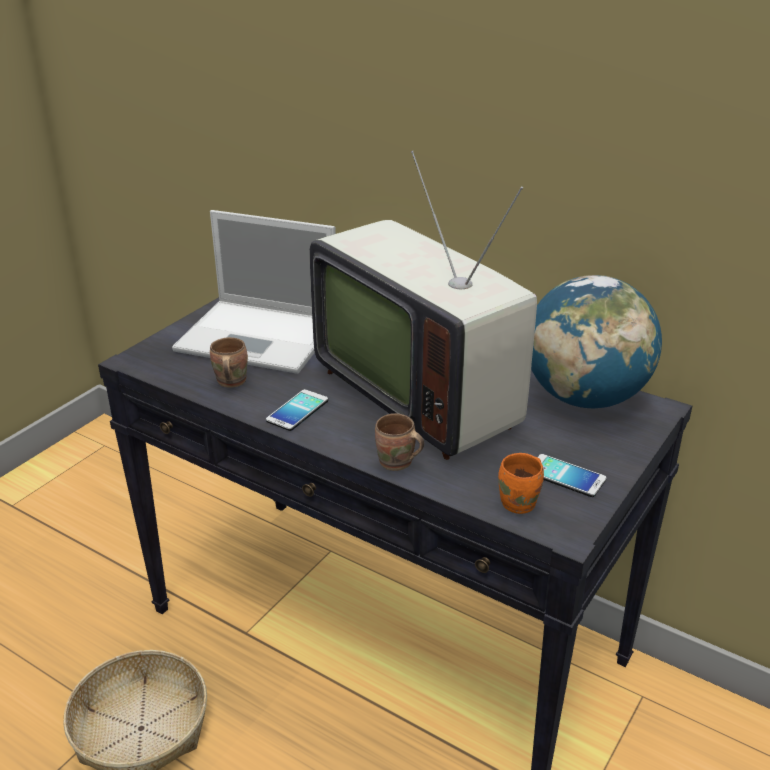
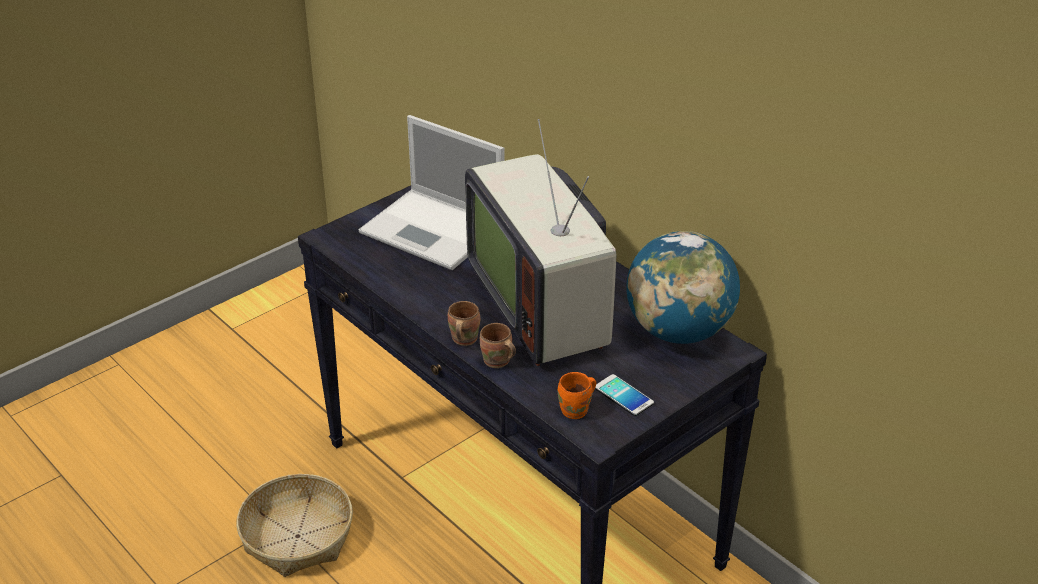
camera: 15 degrees right, 5 degrees up
brown mug [210,337,248,388] -> brown mug moved to [448,301,480,346]
phone [266,389,328,431] -> none

